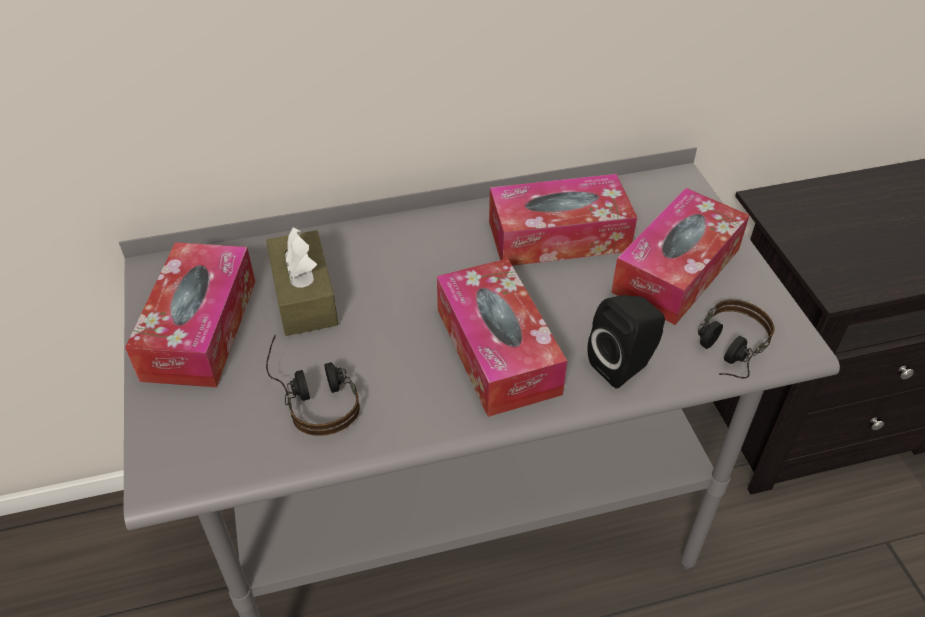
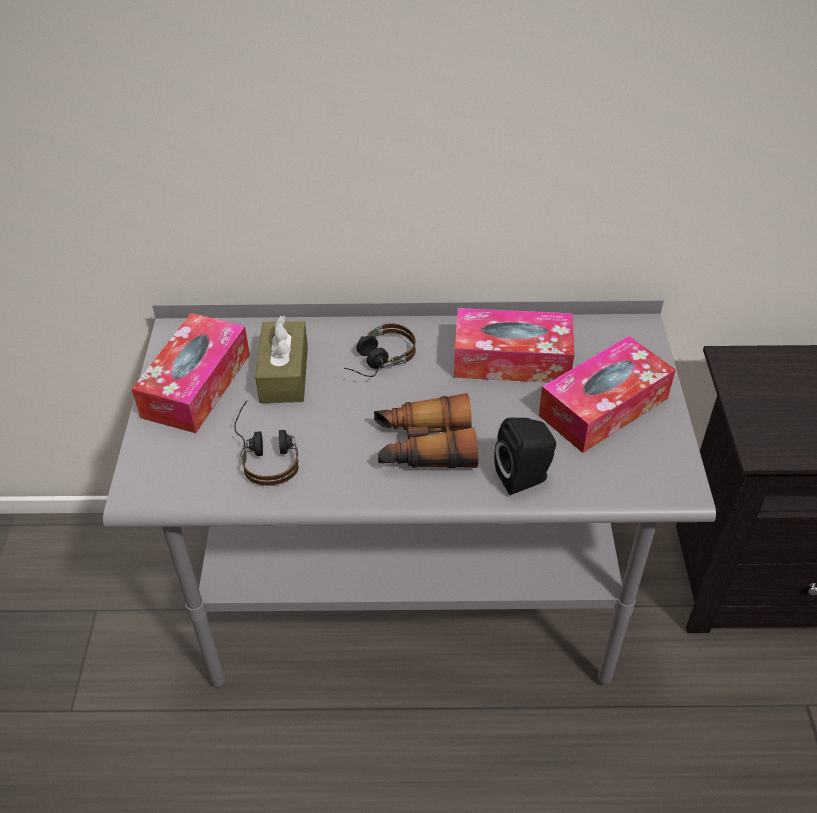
camera: 15 degrees right, 0 degrees up
tissue box [437,258,567,417] -> binoculars [374,393,478,468]
headphones [698,300,774,379] -> headphones moved to [344,323,416,377]

